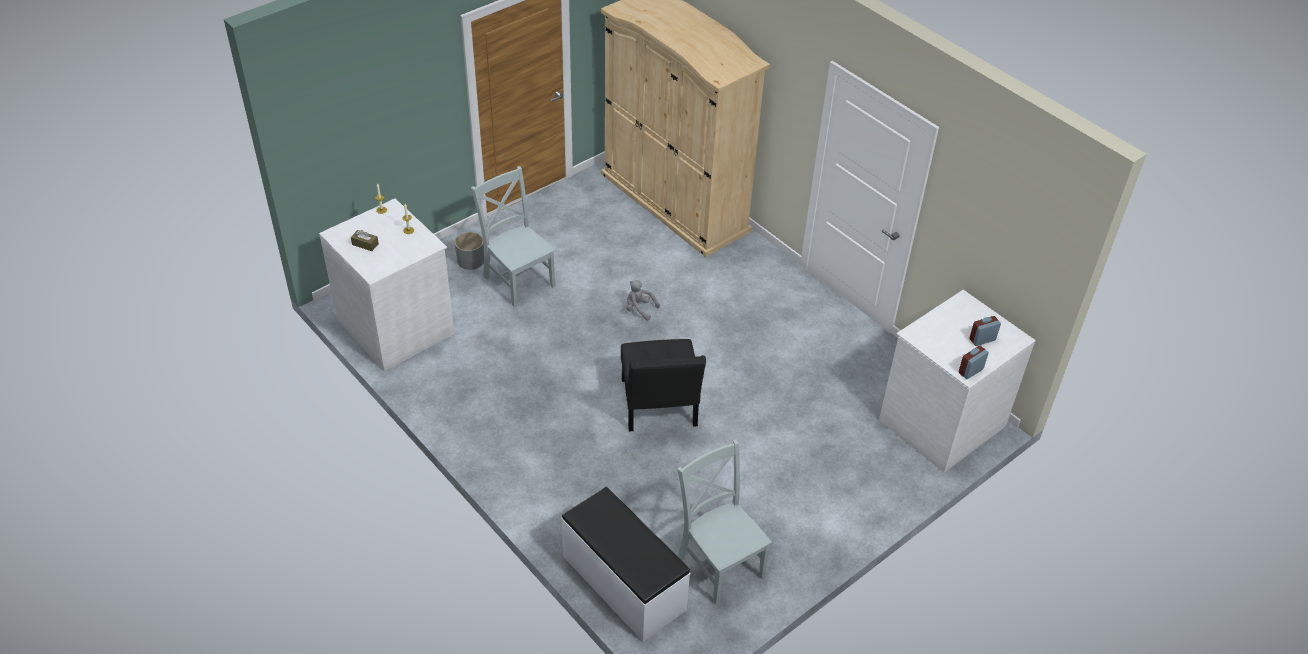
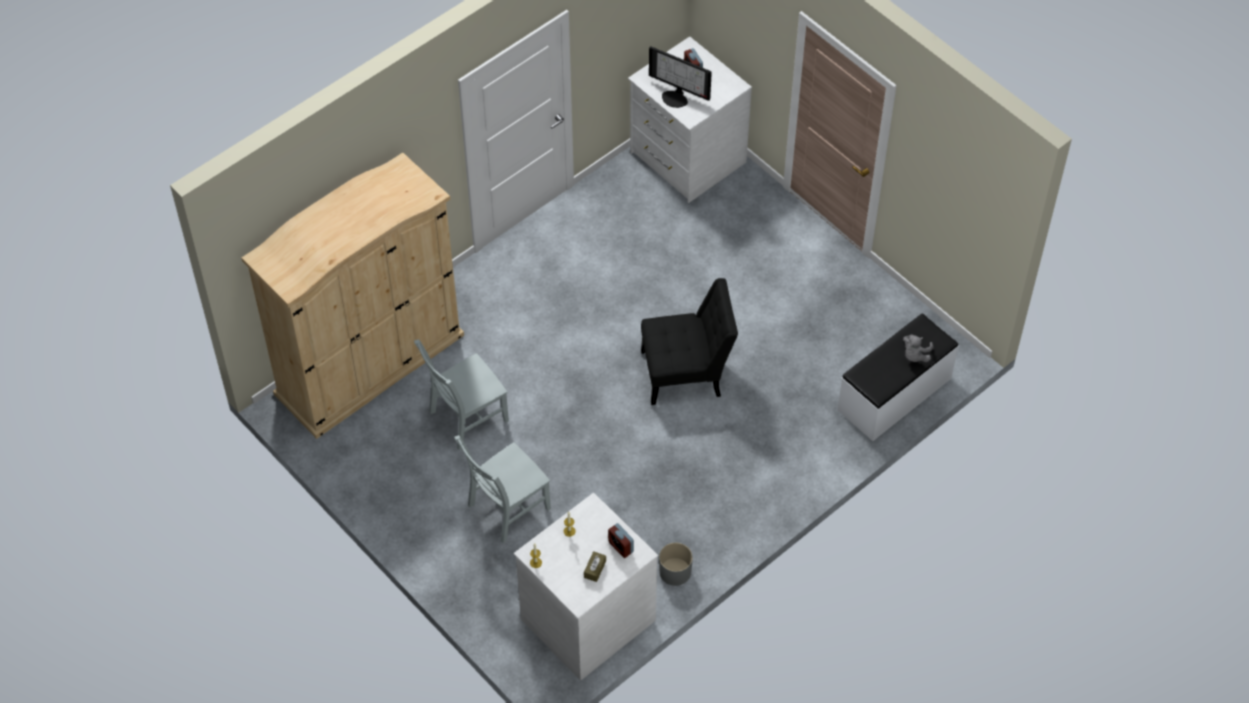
camera: 90 degrees left, 10 degrees up
grey planter [455,232,484,270] -> grey planter moved to [659,543,693,586]
grey plush toy [626,280,660,320] -> grey plush toy moved to [903,334,934,362]
grey chair [677,439,772,605] -> grey chair moved to [414,339,509,450]
alarm clock [959,346,989,379] -> alarm clock moved to [608,523,634,558]
none -> monitor [649,46,712,108]

